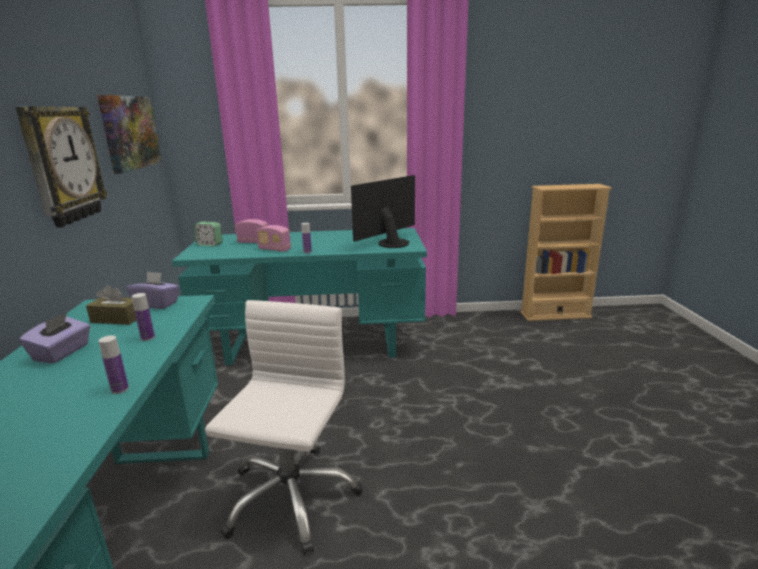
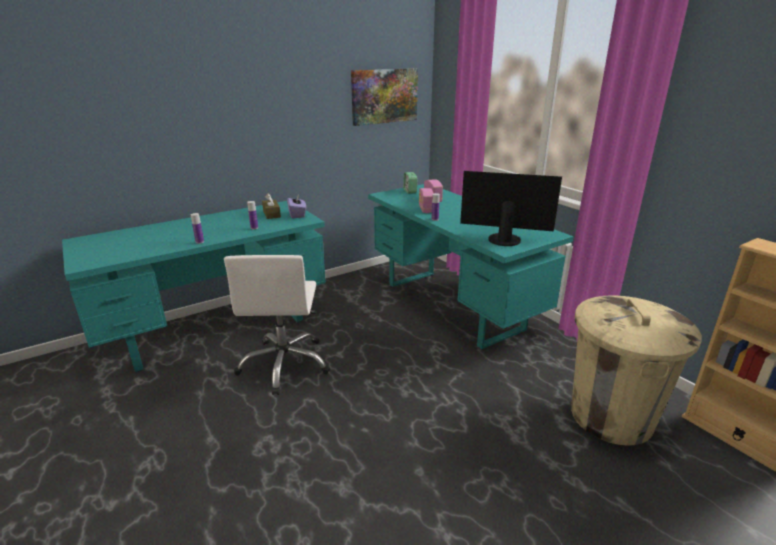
camera: 60 degrees right, 5 degrees up
wall clock [15,106,107,228] -> none
purple tissue box [19,312,90,363] -> none
white office chair [205,300,363,555] -> white office chair turned 105 degrees clockwise [224,255,330,395]
none -> beige trash can [571,295,702,446]

